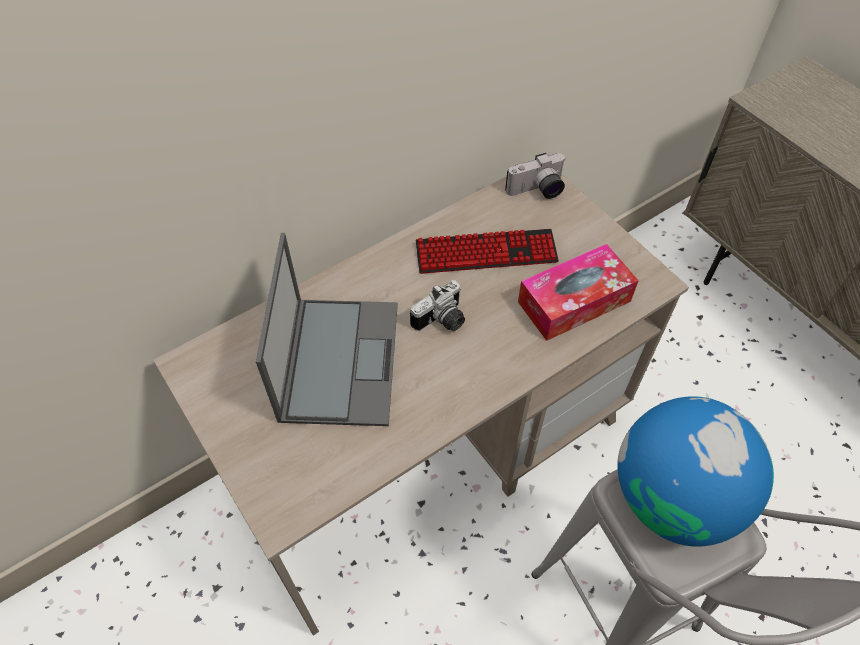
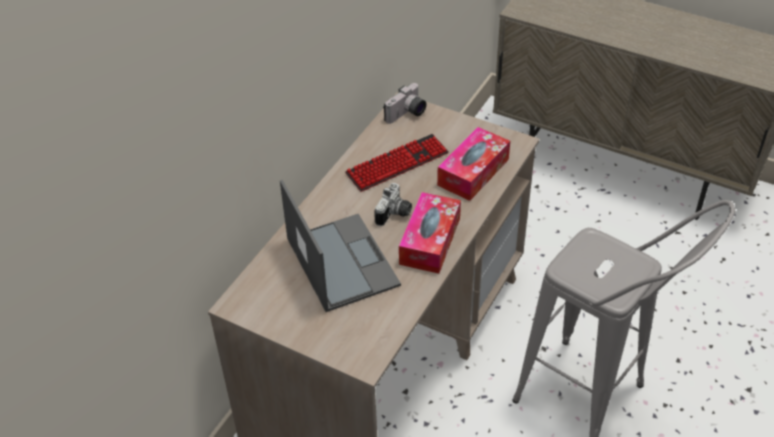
camera: 25 degrees left, 10 degrees down
globe [617,396,774,547] -> none
none -> tissue box [399,192,461,274]

